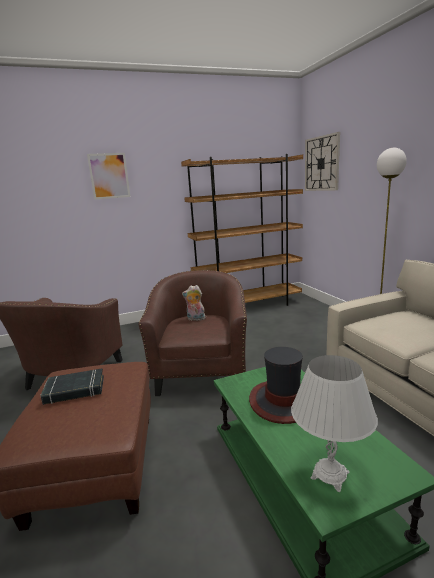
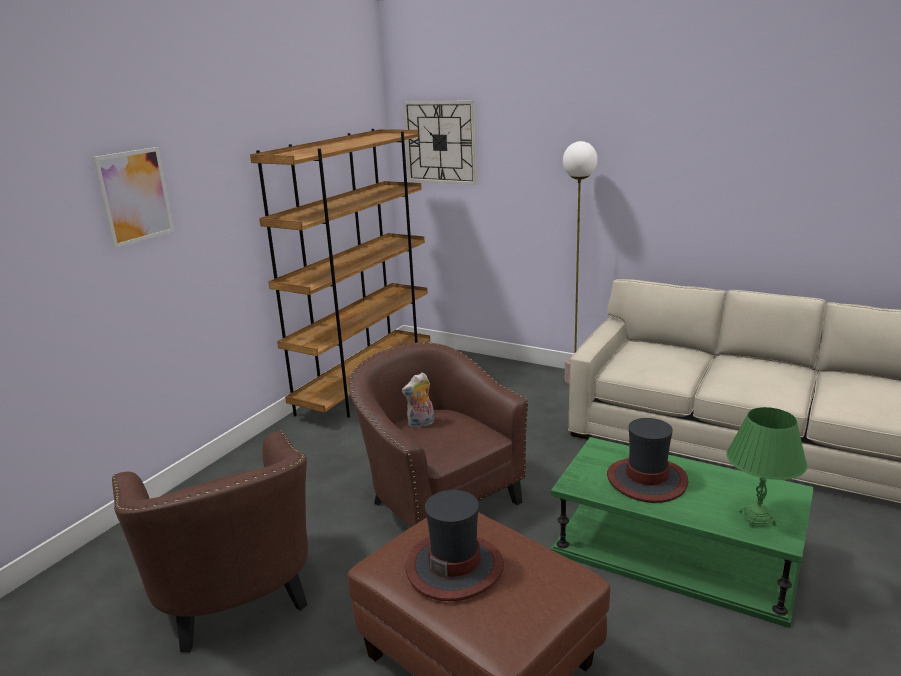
camera: 40 degrees left, 5 degrees up
black book [40,368,104,405] -> hat [406,490,504,601]
white table lamp [291,355,378,492] -> green table lamp [726,407,807,528]

